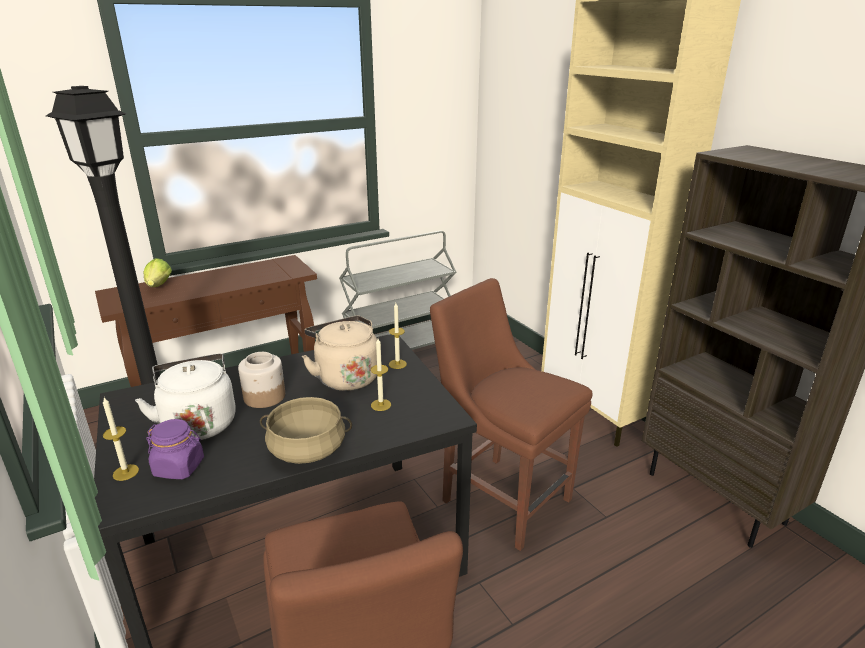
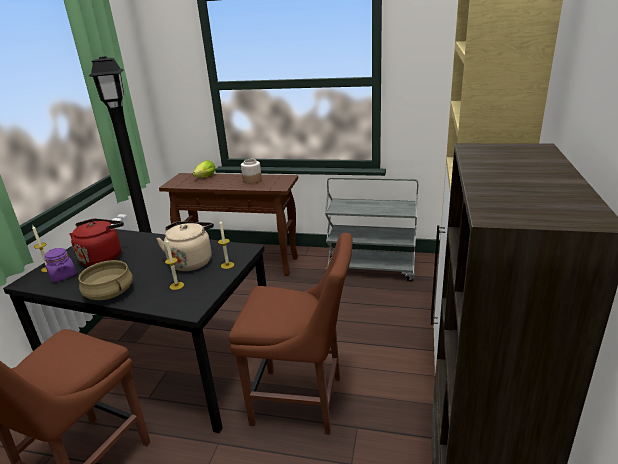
camera: 45 degrees right, 0 degrees up
white kettle [135,353,236,440] -> red kettle [70,219,124,267]
jar [238,352,285,408] -> jar moved to [241,159,262,184]
brown chair [430,278,592,551] -> brown chair turned 105 degrees clockwise [229,233,352,435]

